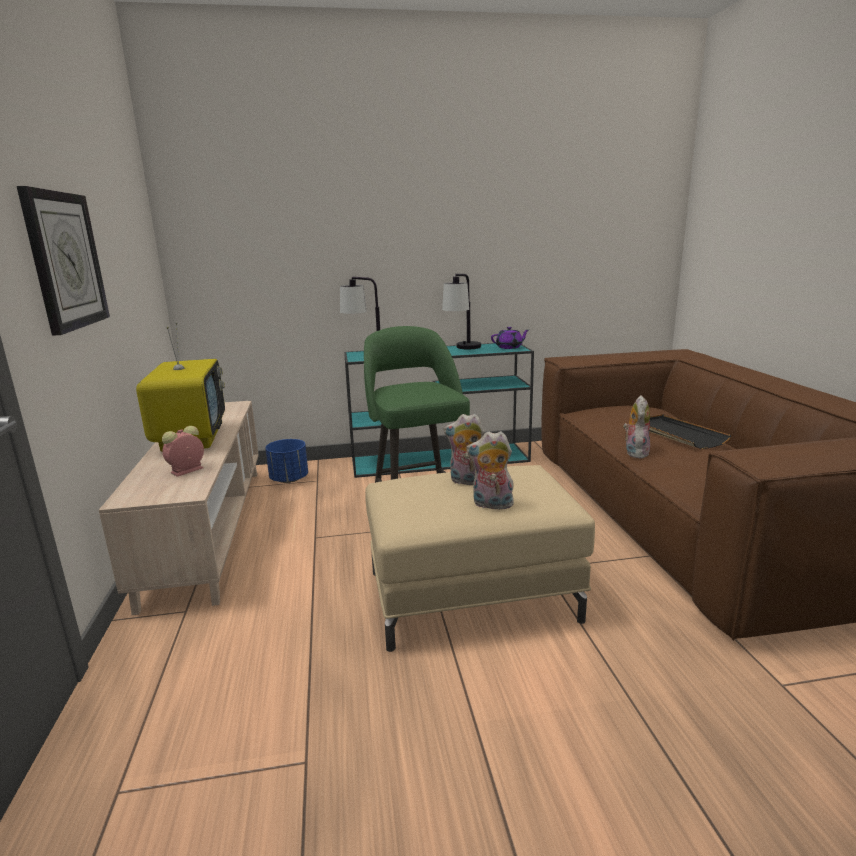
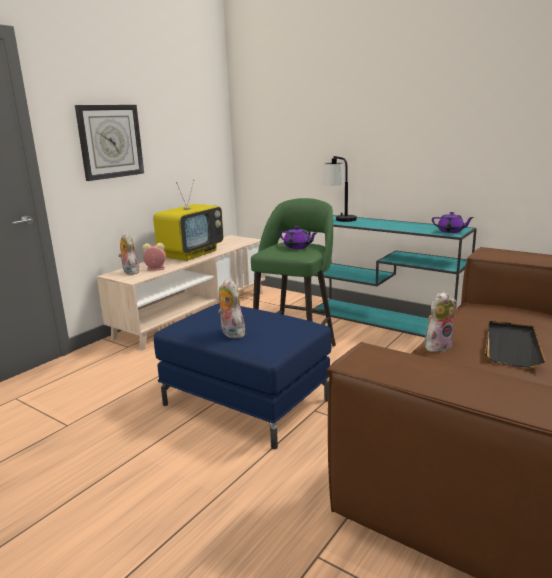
camera: 45 degrees right, 0 degrees up
blue planter [265,439,308,483] -> none
beige ottoman [365,465,595,652] -> blue ottoman [154,303,331,449]
table lamp [442,274,481,349] -> none
plush toy [444,414,485,485] -> plush toy moved to [118,232,139,275]
none -> purple teapot [279,226,318,249]

